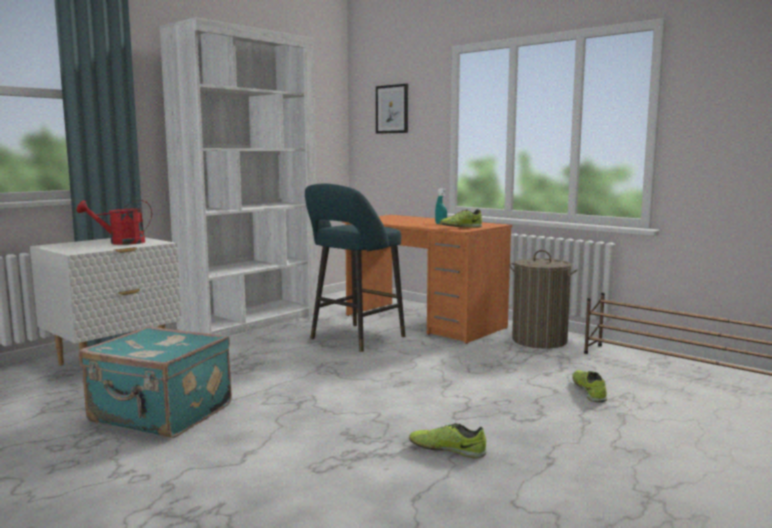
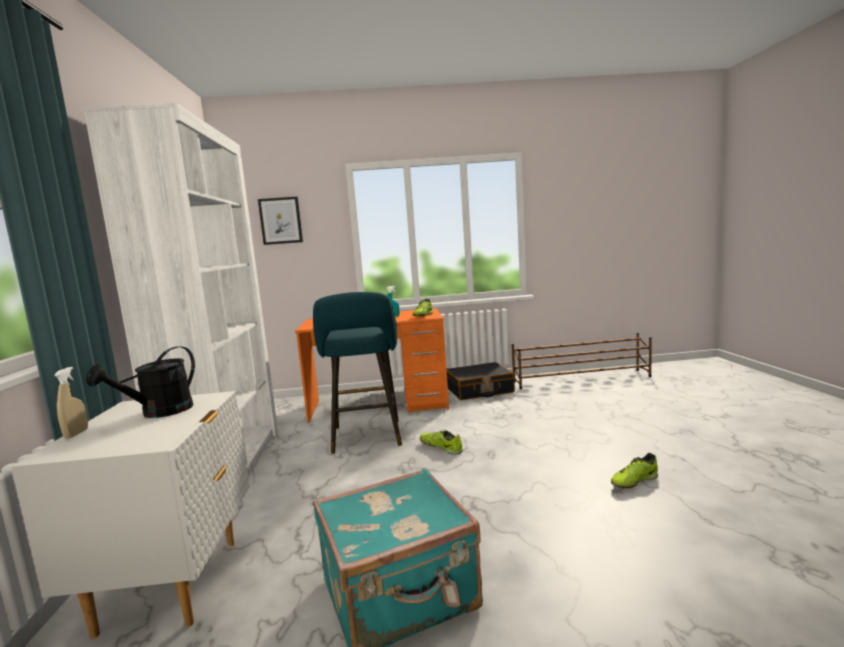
camera: 45 degrees left, 0 degrees up
red watering can [77,200,152,245] -> black watering can [86,346,195,418]
laundry basket [509,250,578,349] -> black suitcase [447,362,515,400]
shoe [573,370,607,402] -> shoe moved to [420,431,463,455]
none -> beige spray bottle [54,367,88,439]

